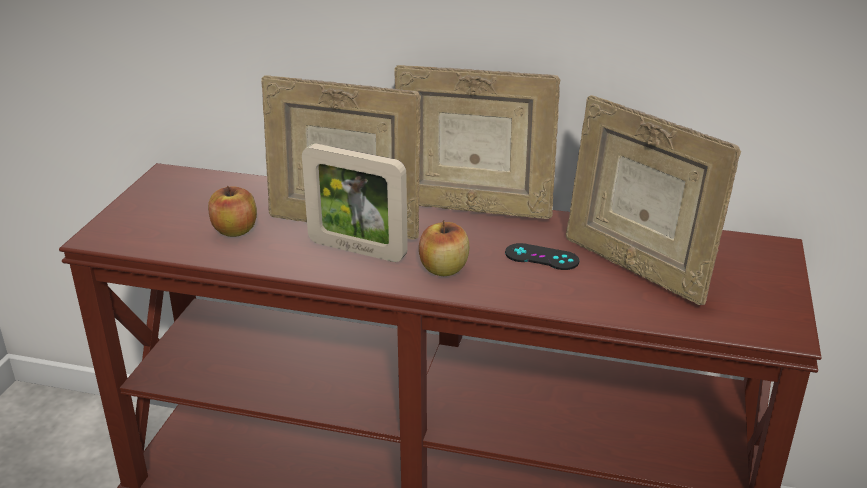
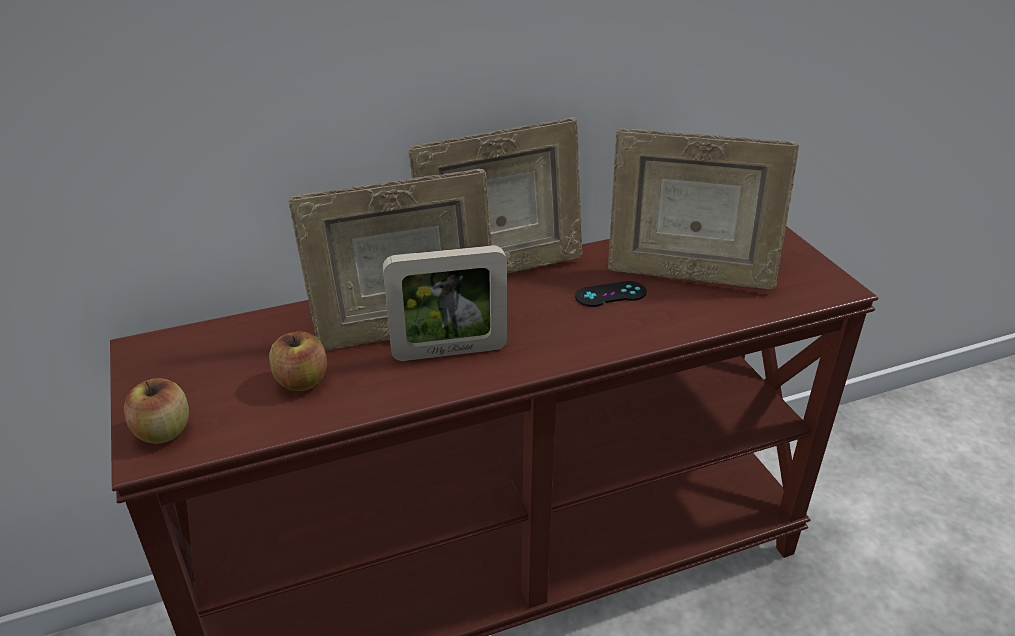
camera: 35 degrees left, 5 degrees up
apple [419,220,469,276] -> apple moved to [124,378,189,444]

